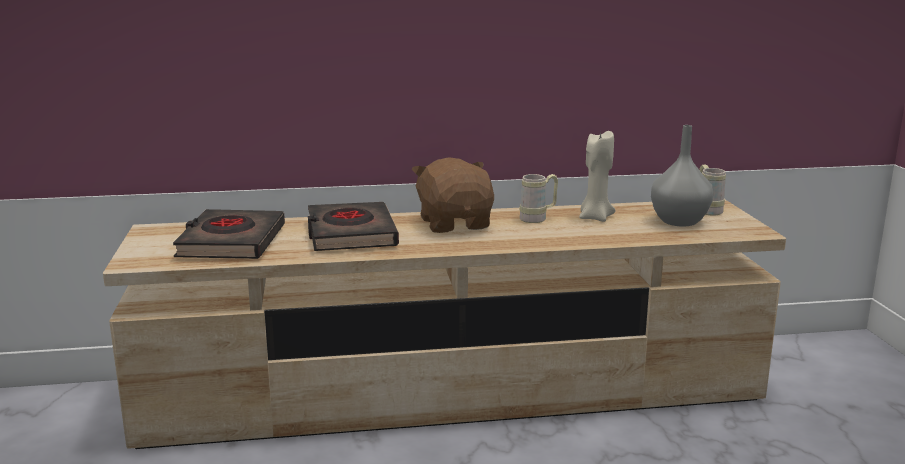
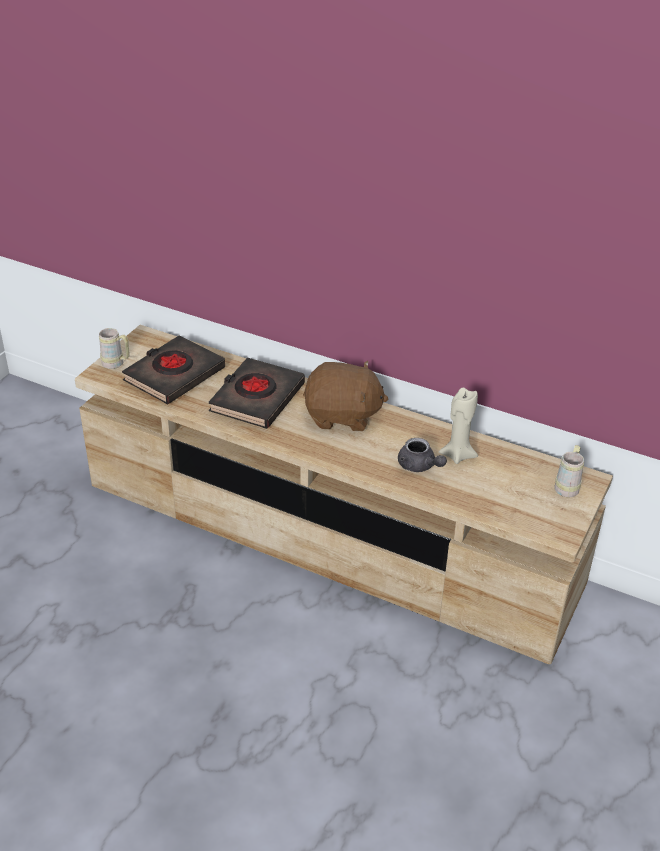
camera: 35 degrees right, 20 degrees up
brown plush toy [412,157,494,233] -> brown plush toy turned 75 degrees clockwise [303,361,388,431]
beige mug [520,174,558,223] -> beige mug moved to [99,328,130,369]
grey vase [651,125,713,227] -> none
none -> grey teapot [398,438,447,472]

